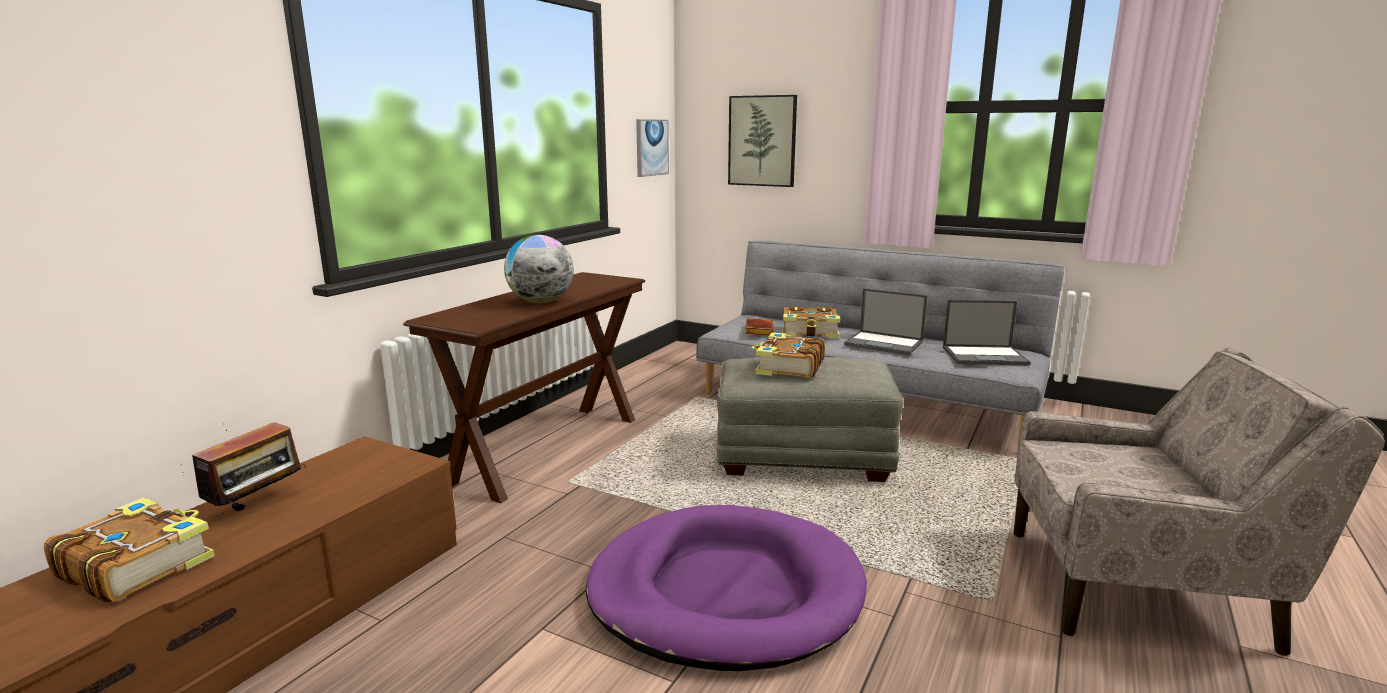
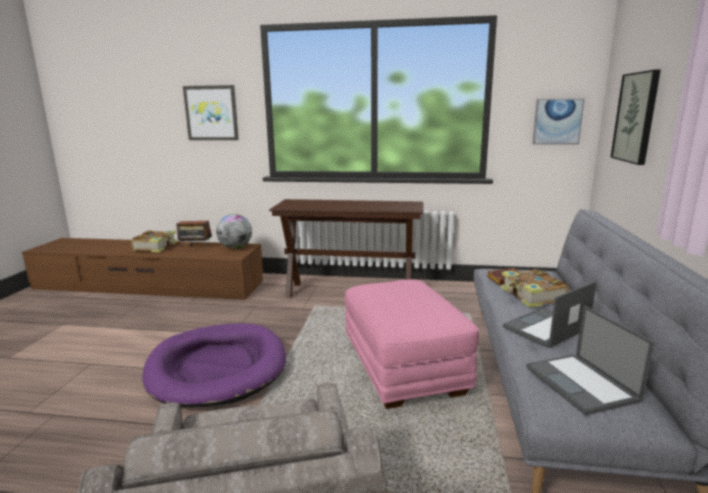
camera: 70 degrees right, 0 degrees up
globe [504,235,574,303] -> globe moved to [216,214,252,249]
grey ottoman [717,357,903,482] -> pink ottoman [345,280,479,409]
book [752,333,825,379] -> none
laptop [844,288,928,355] -> laptop turned 45 degrees clockwise [503,281,596,348]
none -> picture [183,85,239,140]

